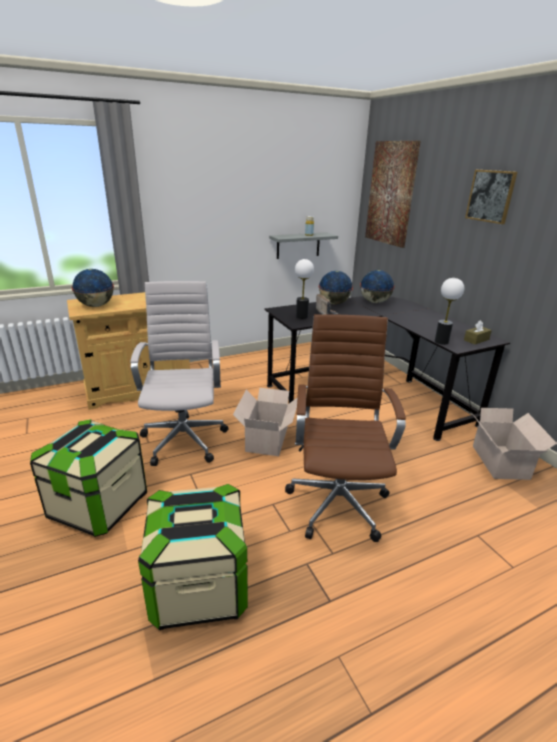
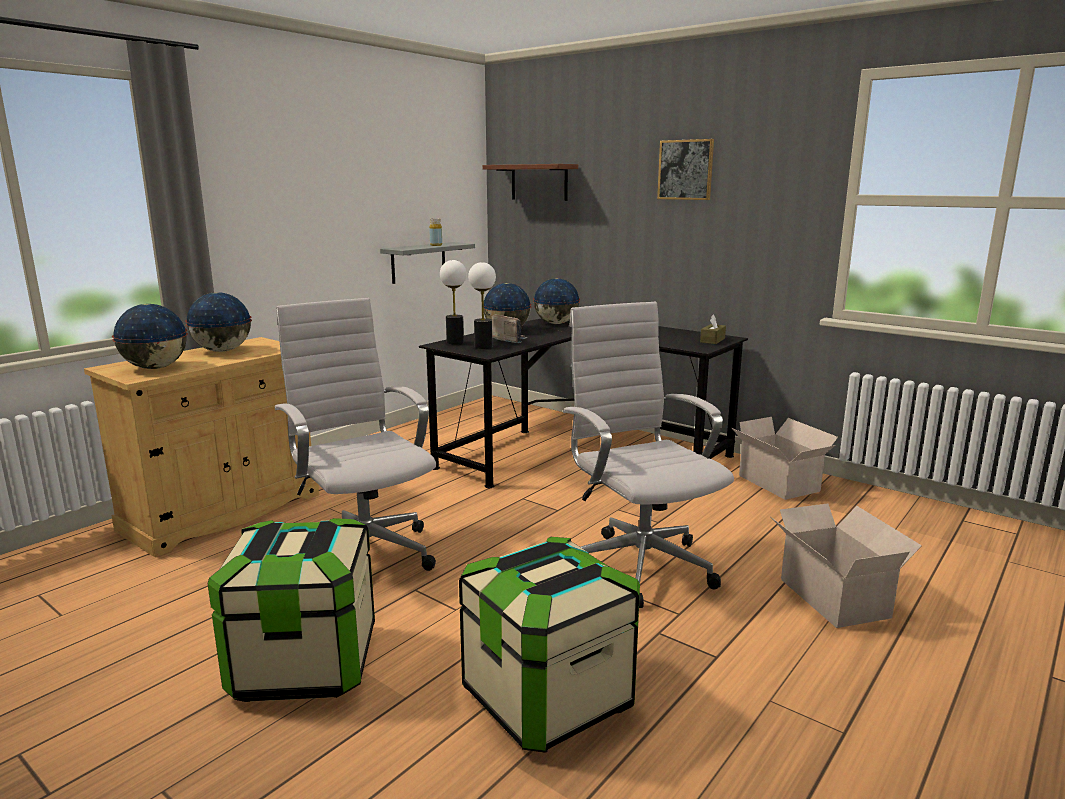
camera: 25 degrees left, 10 degrees down
cardboard box [233,388,298,456] -> cardboard box moved to [771,503,922,628]
brown office chair [285,314,406,542] -> white office chair [563,302,734,608]
picture [365,141,421,248] -> brown shelf [483,164,578,201]
table lamp [434,278,464,345] -> table lamp moved to [440,260,467,344]
none -> globe [185,292,252,352]

